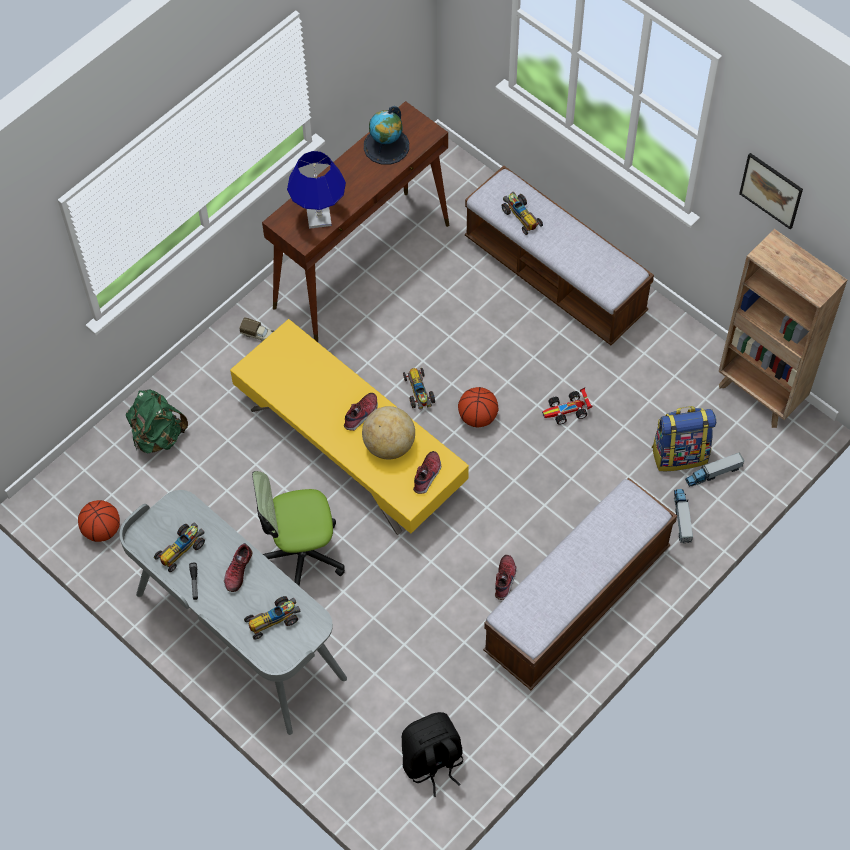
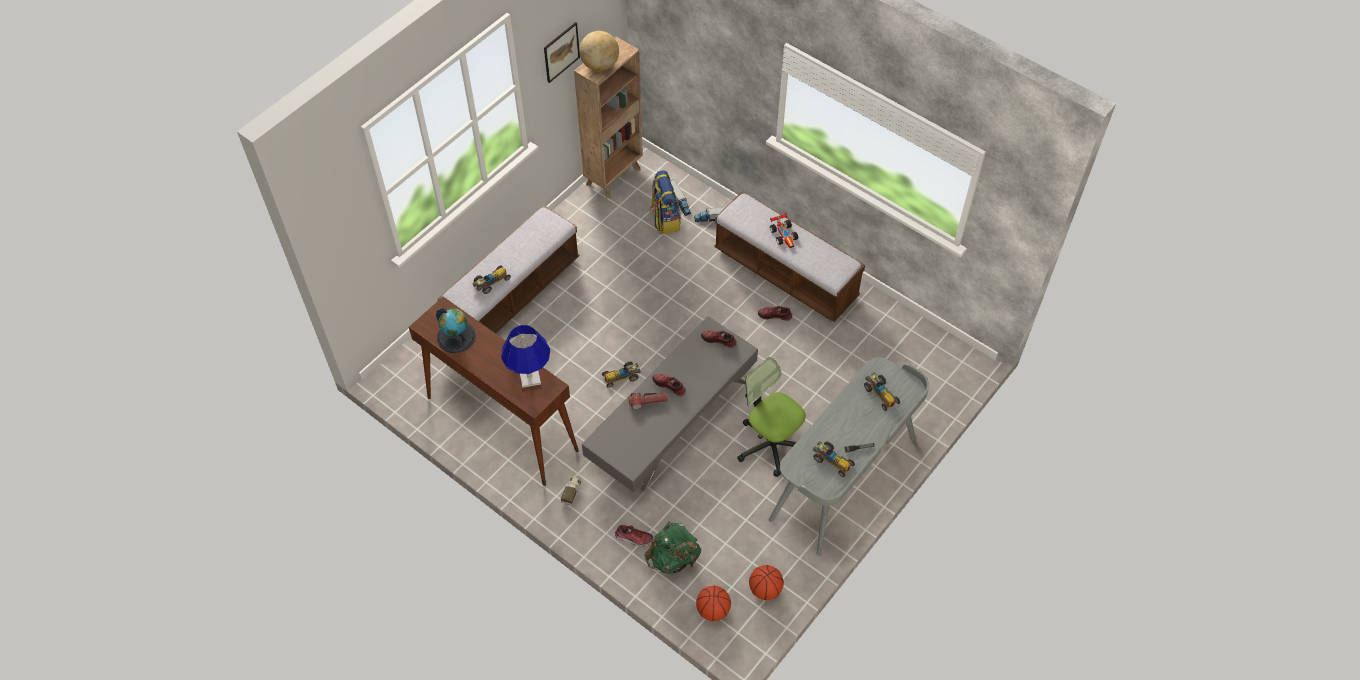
camera: 95 degrees left, 5 degrees down
shoe [224,543,253,592] -> shoe moved to [615,525,653,547]
yellow coffee table [230,319,469,535] -> grey coffee table [582,316,758,492]
office chair [252,471,345,586] -> office chair turned 150 degrees clockwise [737,357,806,477]
globe [362,406,415,460] -> globe moved to [579,31,619,71]
black backpack [402,712,463,797] -> none
basketball [458,387,498,427] -> basketball moved to [696,585,731,621]
toy car [542,388,592,425] -> toy car moved to [770,213,798,248]
none -> flashlight [629,393,668,410]

